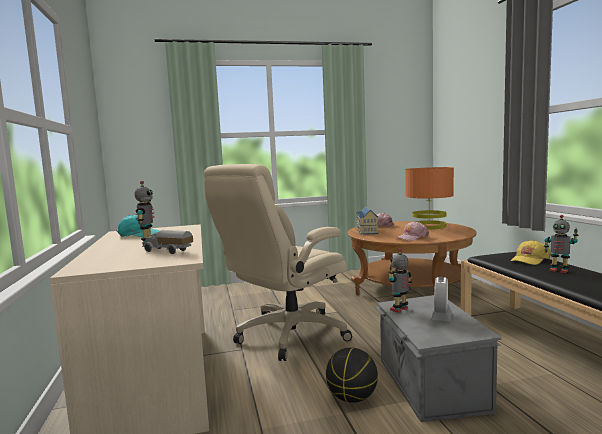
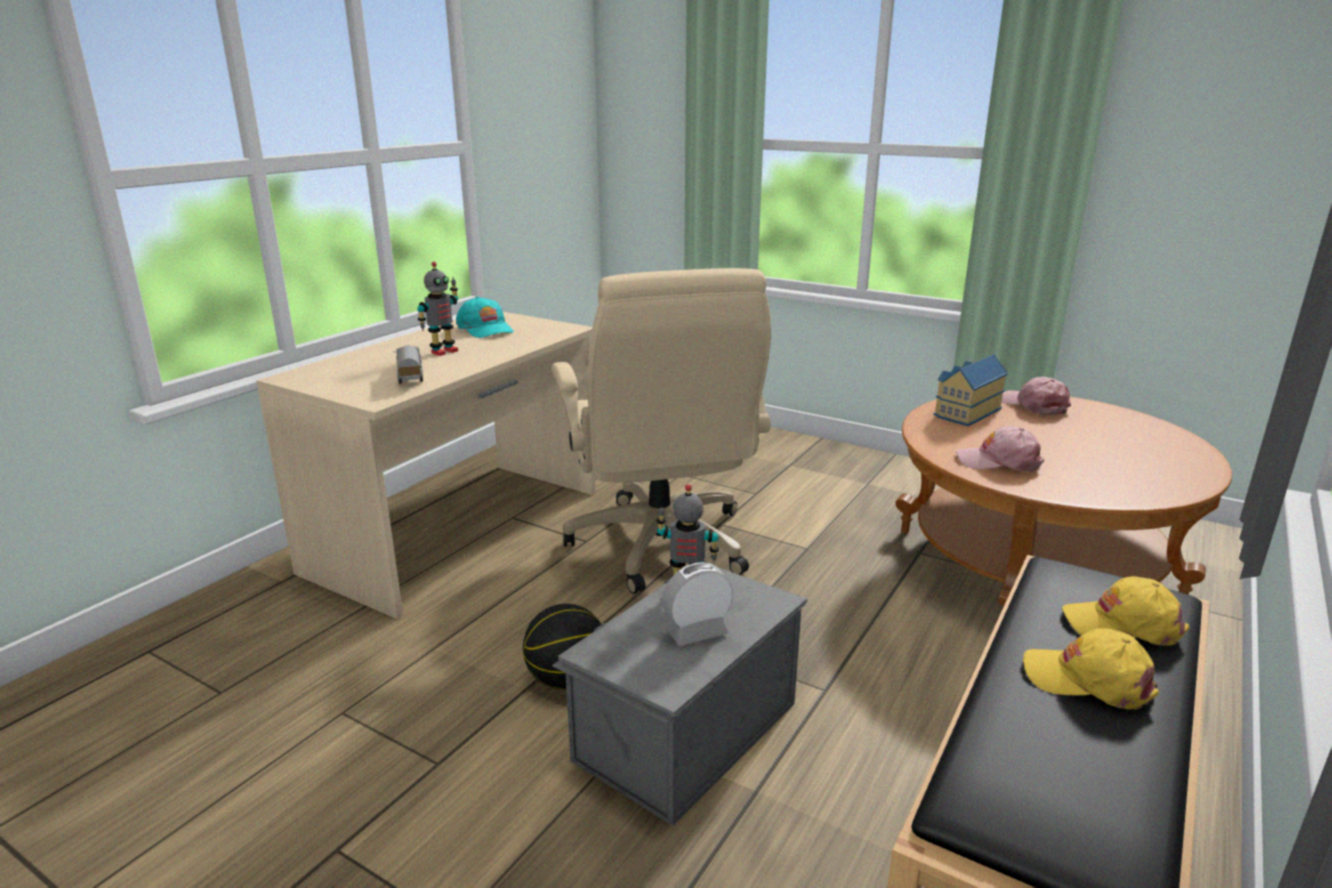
camera: 45 degrees right, 15 degrees up
beige office chair [204,164,352,361] -> beige office chair turned 105 degrees counterclockwise [551,268,771,594]
orange table lamp [405,167,454,230] -> none
toy robot [544,215,579,273] -> yellow cap [1023,628,1159,710]

